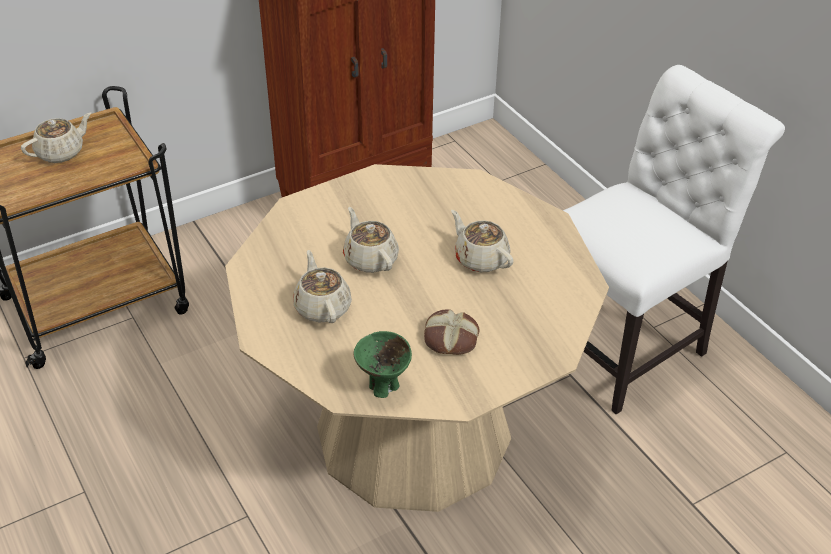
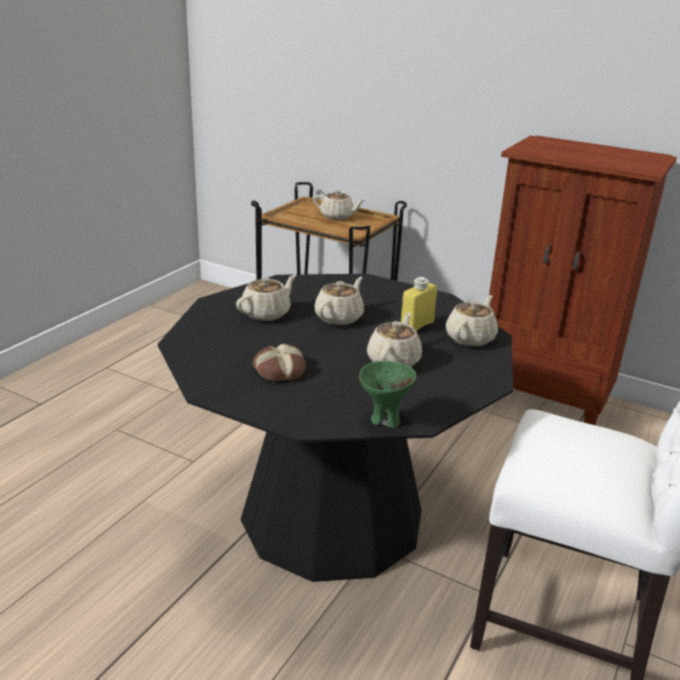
camera: 60 degrees right, 15 degrees down
beige dining table [225,164,609,512] -> black dining table [158,274,513,582]
green bowl [353,331,412,398] -> green bowl moved to [359,361,417,428]
none -> yellow bottle [401,277,437,331]
none -> beige teapot [445,295,498,347]

